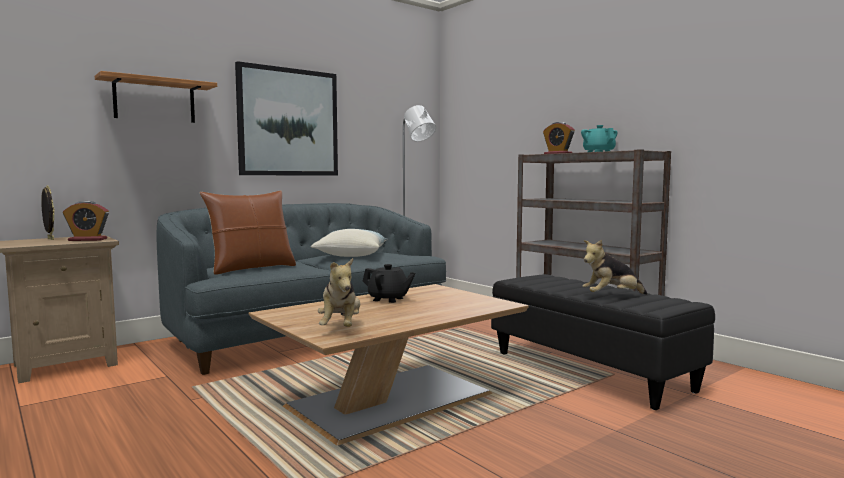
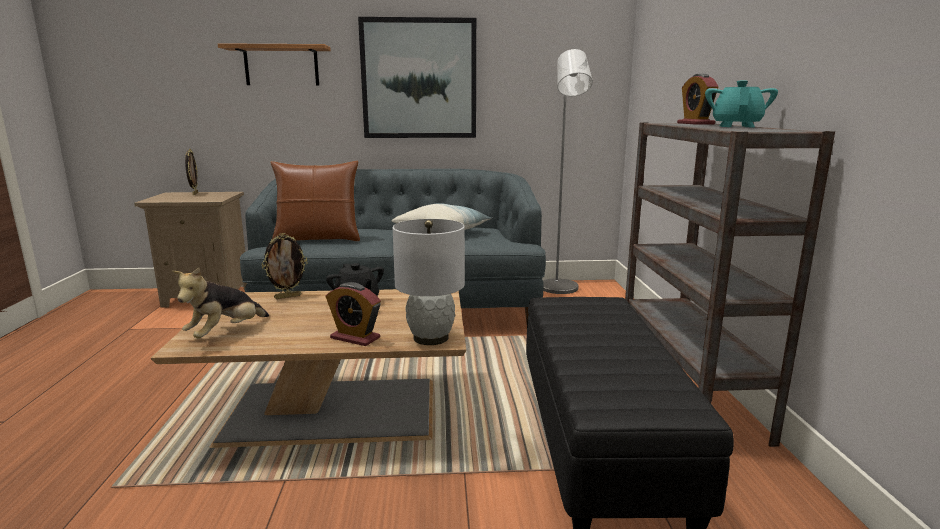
camera: 35 degrees right, 10 degrees up
alarm clock [63,201,109,241] -> alarm clock moved to [326,282,381,346]
plush toy [583,240,647,295] -> none
none -> picture frame [262,233,308,299]
none -> white table lamp [393,219,465,345]

